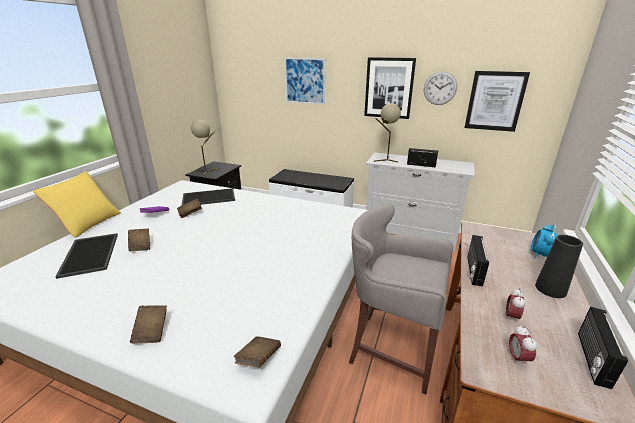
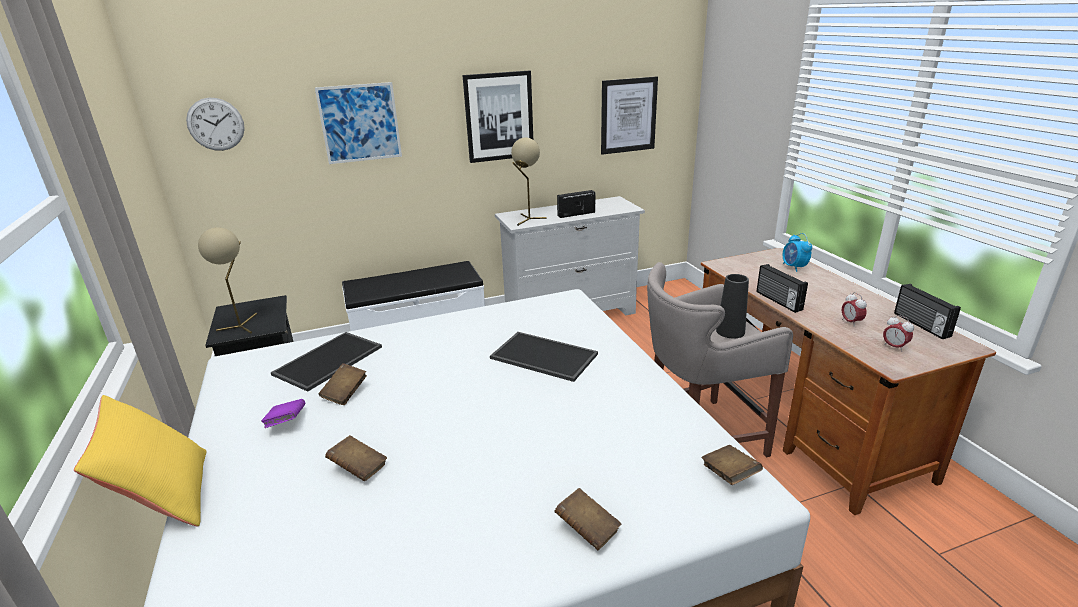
camera: 40 degrees left, 0 degrees up
tray [55,233,118,279] -> tray moved to [490,332,598,382]
wall clock [424,71,457,105] -> wall clock moved to [186,98,245,151]
black vase [535,235,583,298] -> black vase moved to [716,274,749,339]

